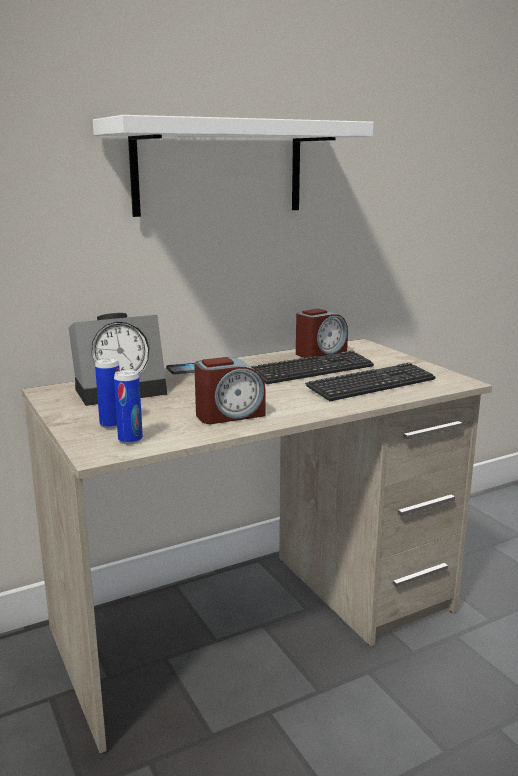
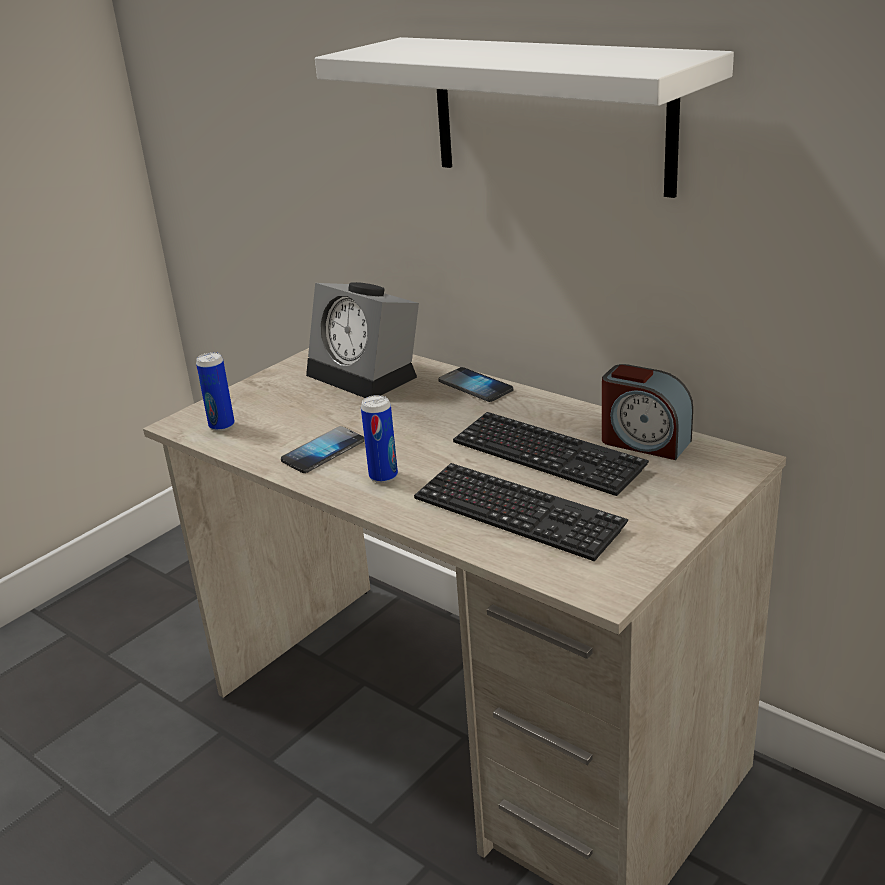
camera: 70 degrees right, 10 degrees up
can [95,358,120,429] -> can moved to [361,395,398,483]
alarm clock [194,357,265,424] -> phone [281,426,365,473]

